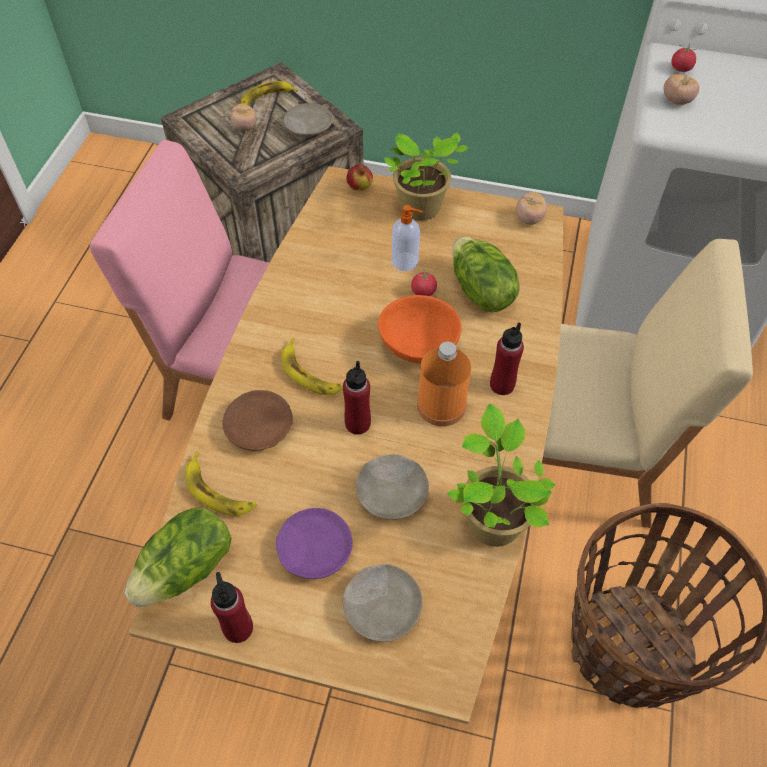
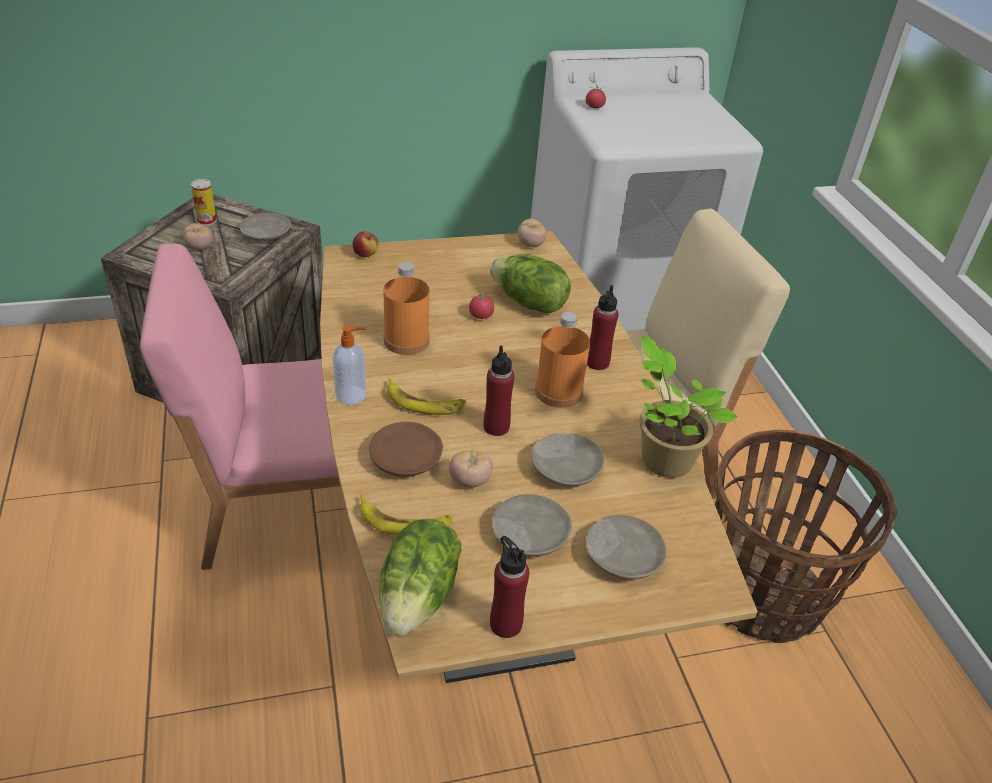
camera: 30 degrees left, 15 degrees down
banana [241,81,298,105] -> can [191,179,217,226]
purple plate [276,508,353,579] -> beige plate [492,494,572,556]
orange bowl [378,295,461,364] -> none
potted plant [384,132,468,220] -> none
soap dispenser [392,205,423,271] -> soap dispenser moved to [333,326,366,405]
tomato [663,74,699,105] -> tomato moved to [449,450,493,487]
none -> orange bottle [383,262,430,355]

